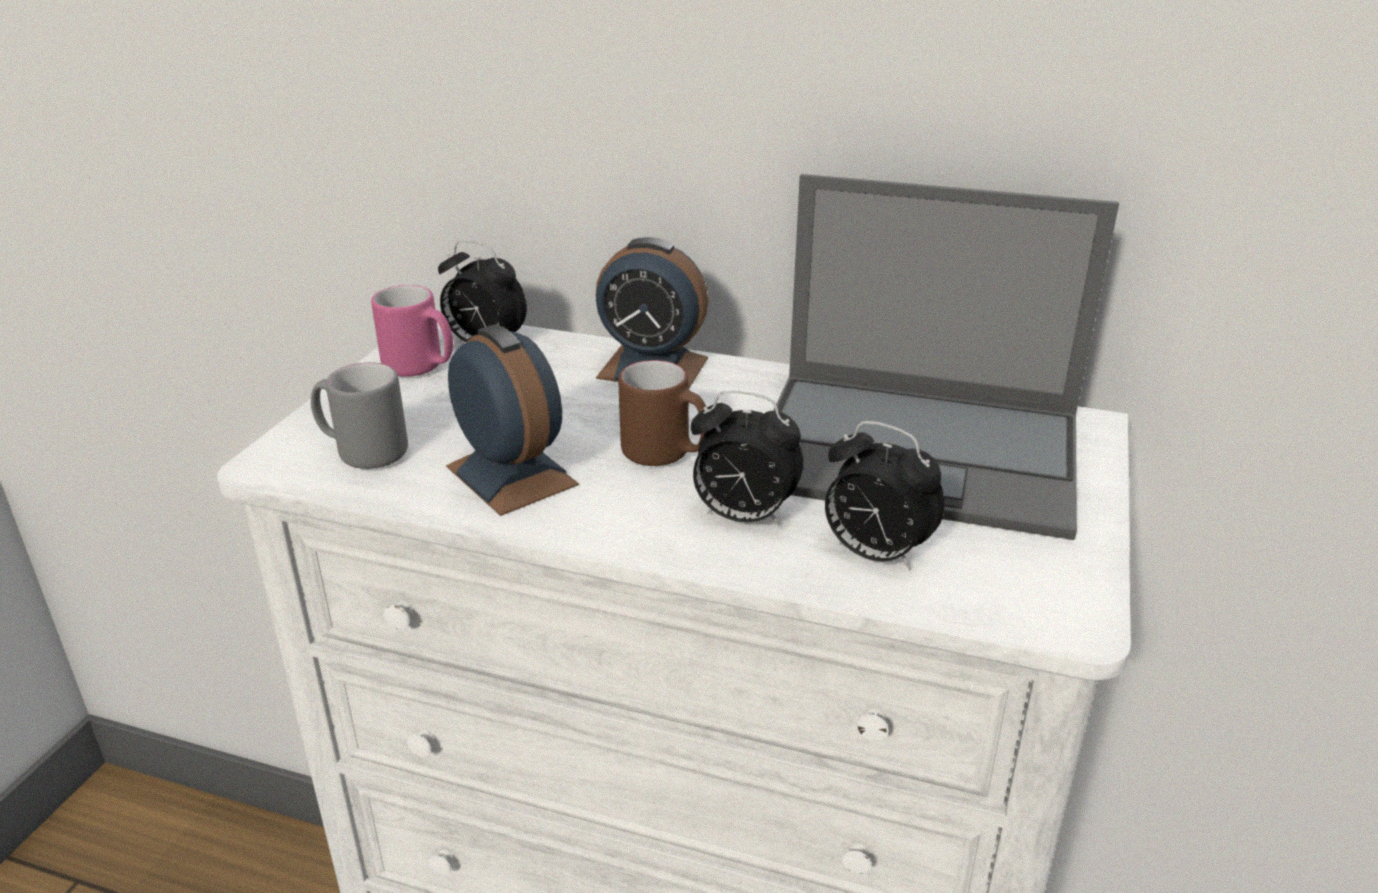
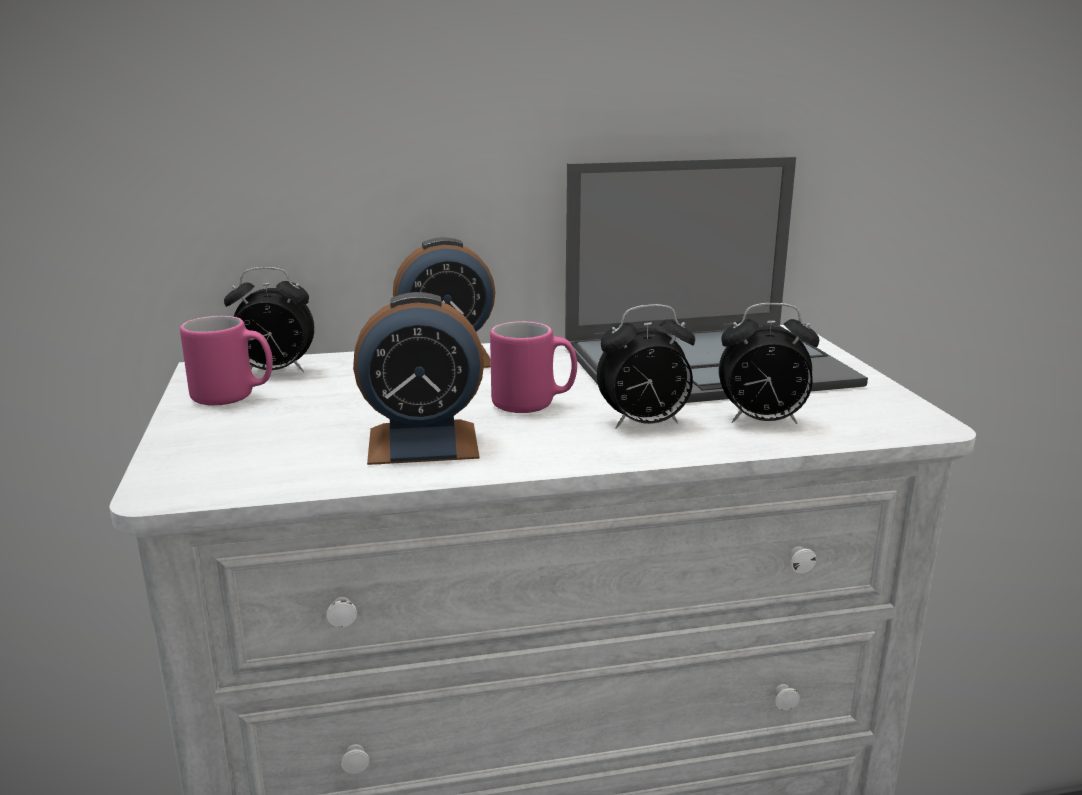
camera: 30 degrees left, 10 degrees down
grey mug [311,362,408,469] -> none
alarm clock [446,325,579,516] -> alarm clock turned 150 degrees clockwise [353,292,484,465]
brown mug [618,360,706,466] -> pink mug [490,321,577,413]

